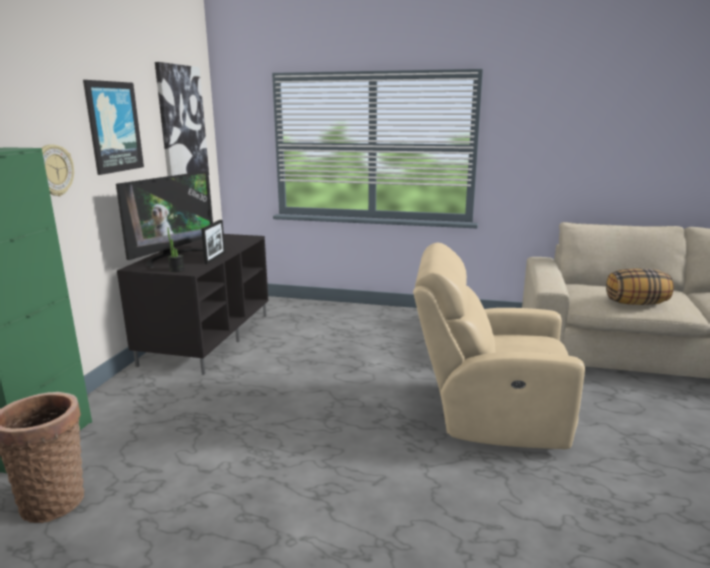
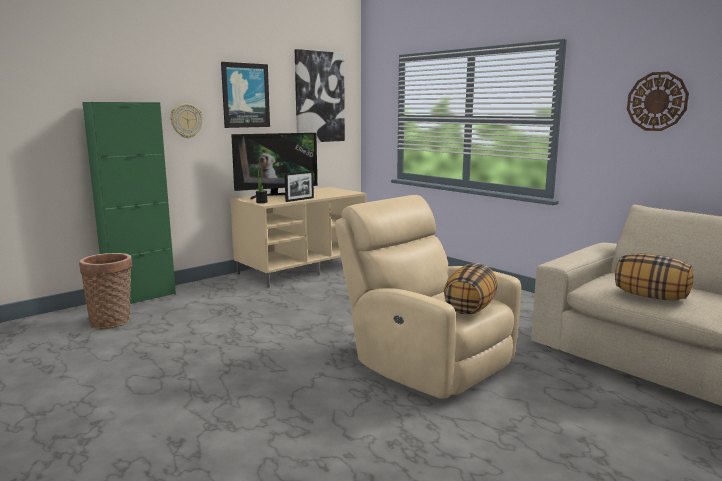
camera: 35 degrees right, 5 degrees down
black tv stand [117,234,268,375] -> beige tv stand [230,187,366,288]
none -> pillow [444,263,498,314]
none -> wall clock [627,72,689,131]

